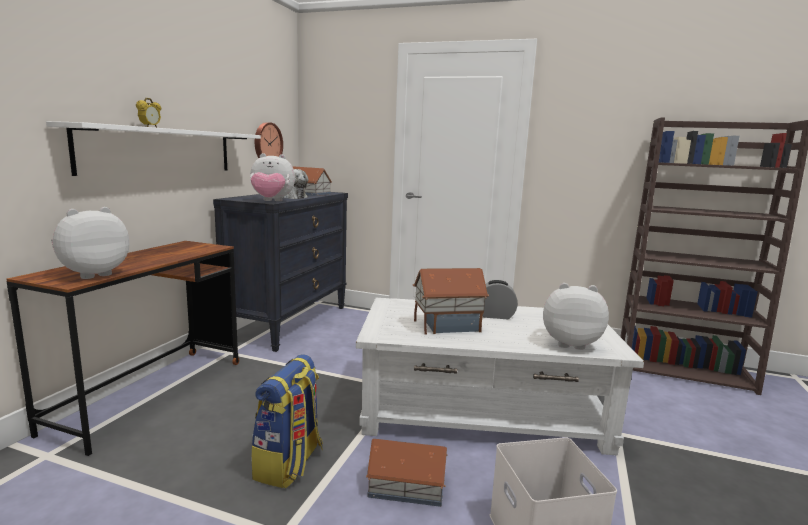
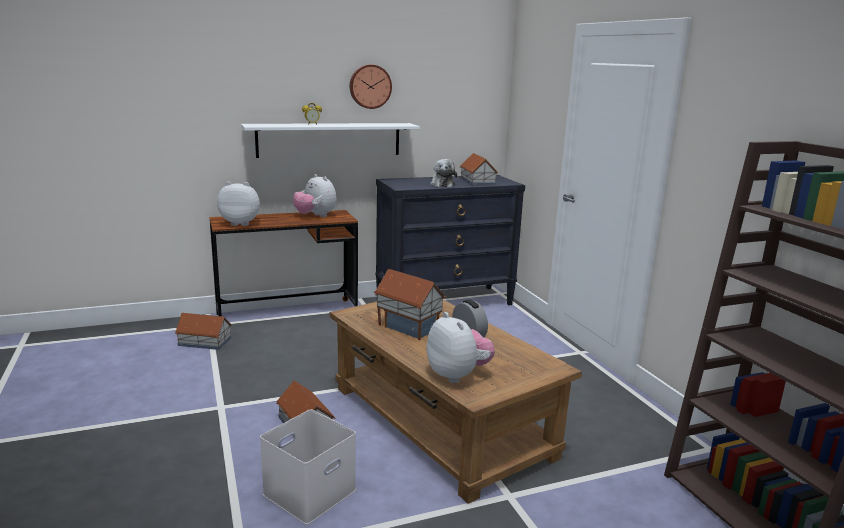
camera: 50 degrees right, 5 degrees up
plush toy [250,153,295,201] -> plush toy moved to [293,174,337,217]
backpack [251,354,323,489] -> none
wall clock [255,122,283,158] -> wall clock moved to [350,64,392,109]
white coffee table [356,298,644,456] -> brown coffee table [330,300,582,504]
none -> toy house [175,313,232,350]

